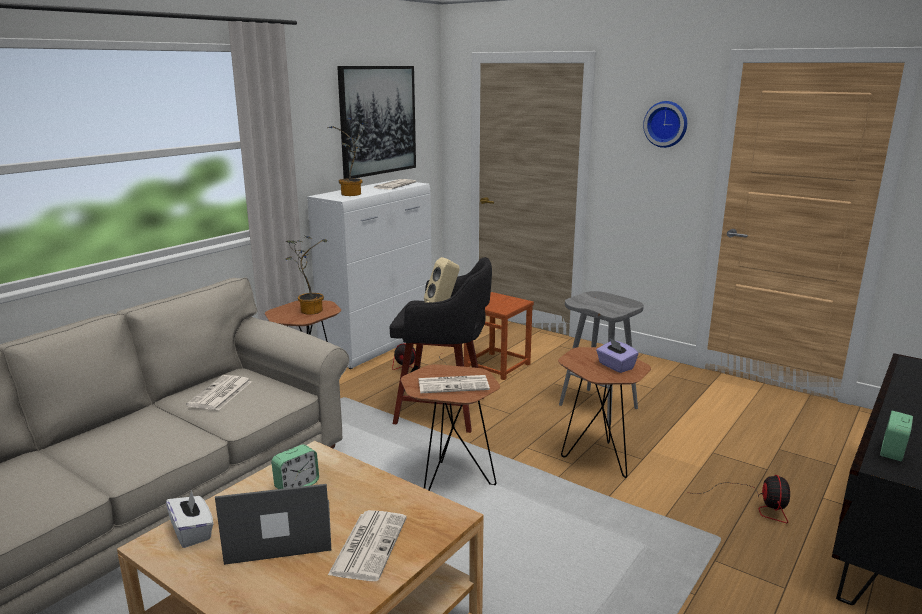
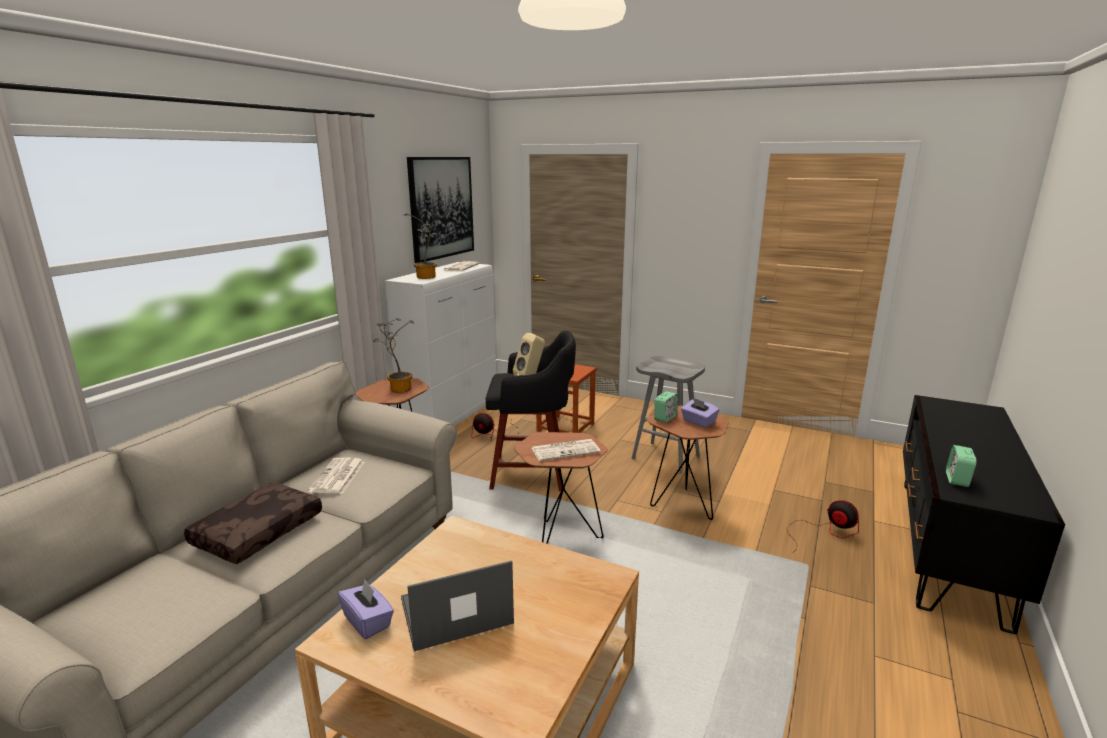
camera: 10 degrees left, 0 degrees up
white tissue box [166,489,214,548] -> purple tissue box [338,580,394,639]
alarm clock [271,444,319,489] -> alarm clock moved to [654,391,678,423]
newspaper [328,510,407,581] -> none
wall clock [643,101,687,148] -> none
fan [687,475,790,523] -> fan turned 45 degrees counterclockwise [787,500,859,549]
none -> brown pillow [184,482,322,564]

